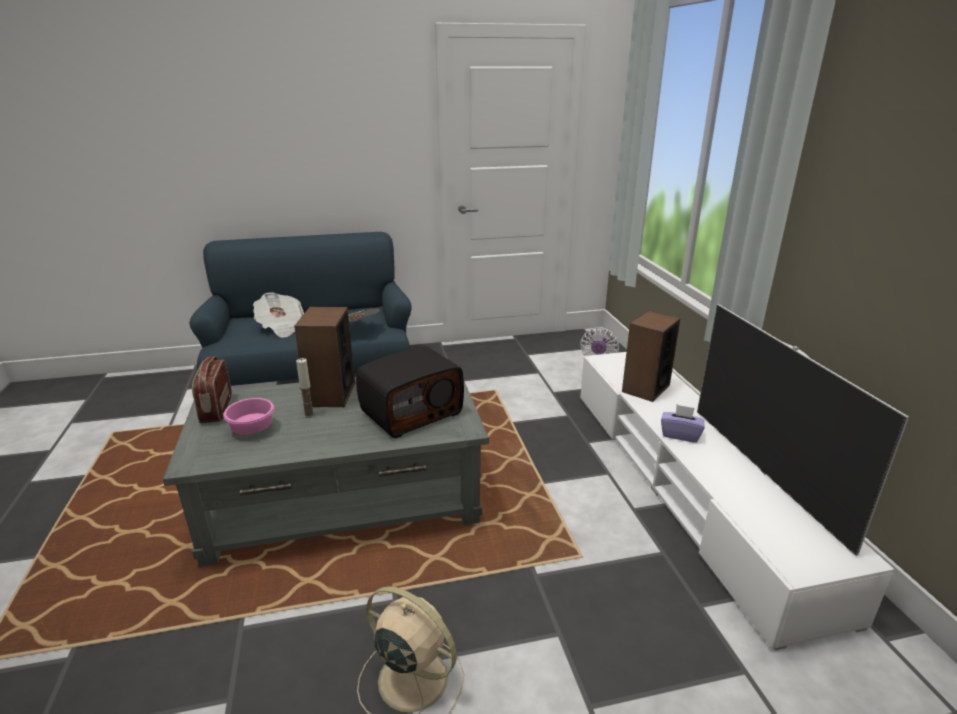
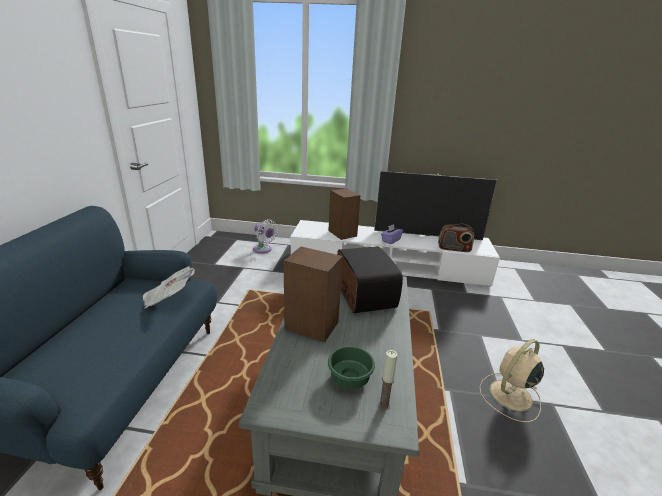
camera: 70 degrees left, 0 degrees up
radio [192,356,232,423] -> radio moved to [438,223,474,252]
pink bowl [223,398,274,435] -> green bowl [328,346,375,389]
newspaper [253,292,304,338] -> none
candle [296,358,315,418] -> candle moved to [378,350,398,410]

